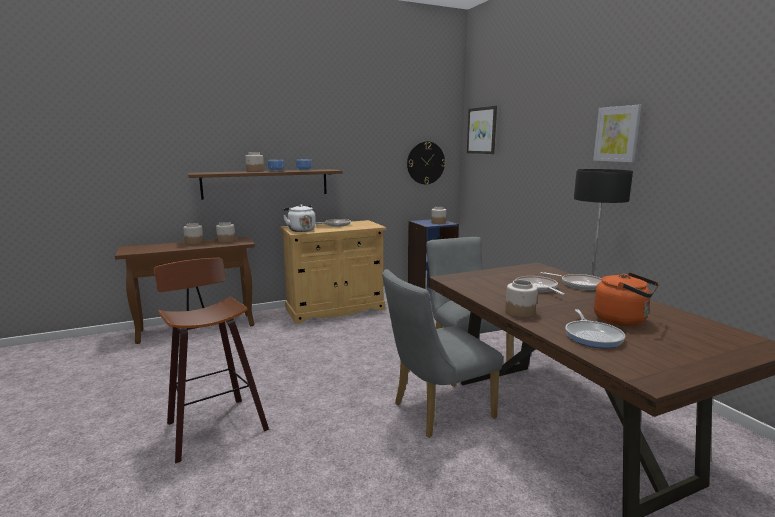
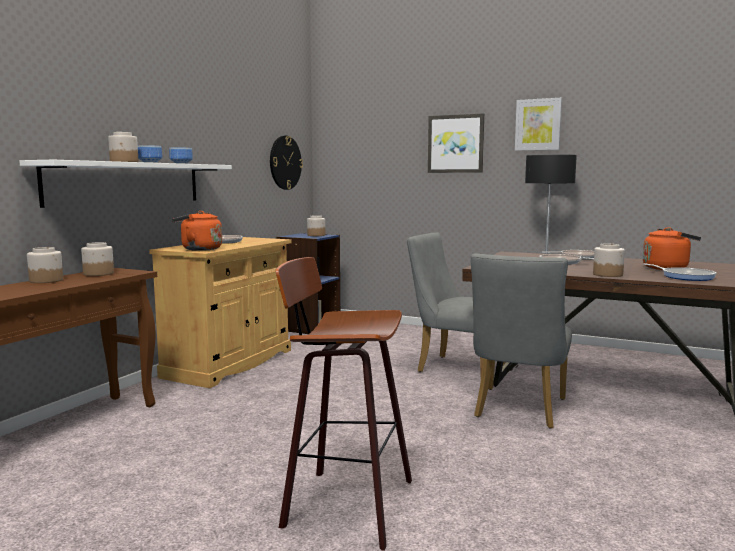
camera: 40 degrees left, 5 degrees down
brown shelf [188,169,342,200] -> white shelf [19,160,232,208]
white kettle [283,204,315,232] -> orange kettle [172,211,222,251]
picture [467,106,497,154] -> picture moved to [428,113,484,173]

